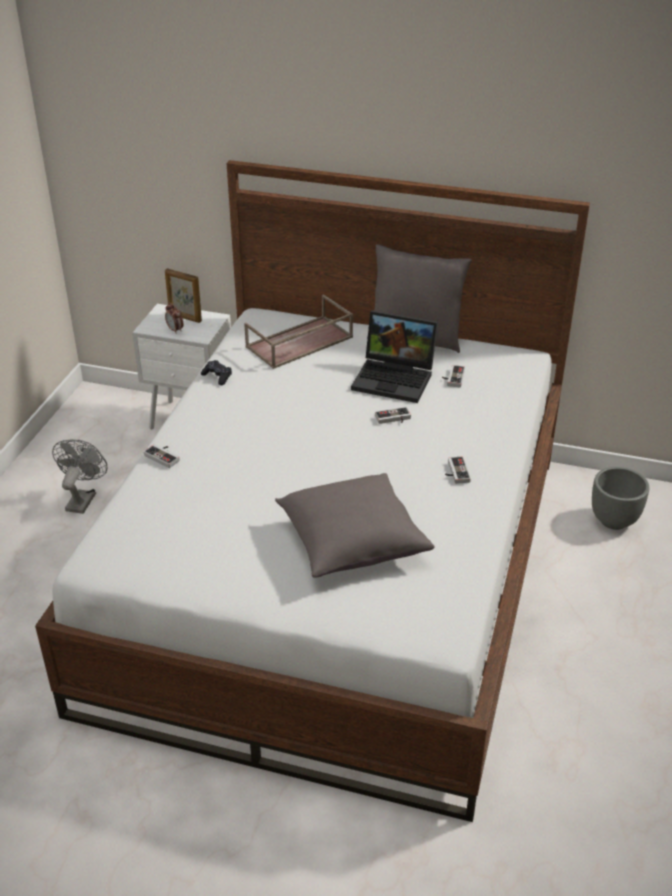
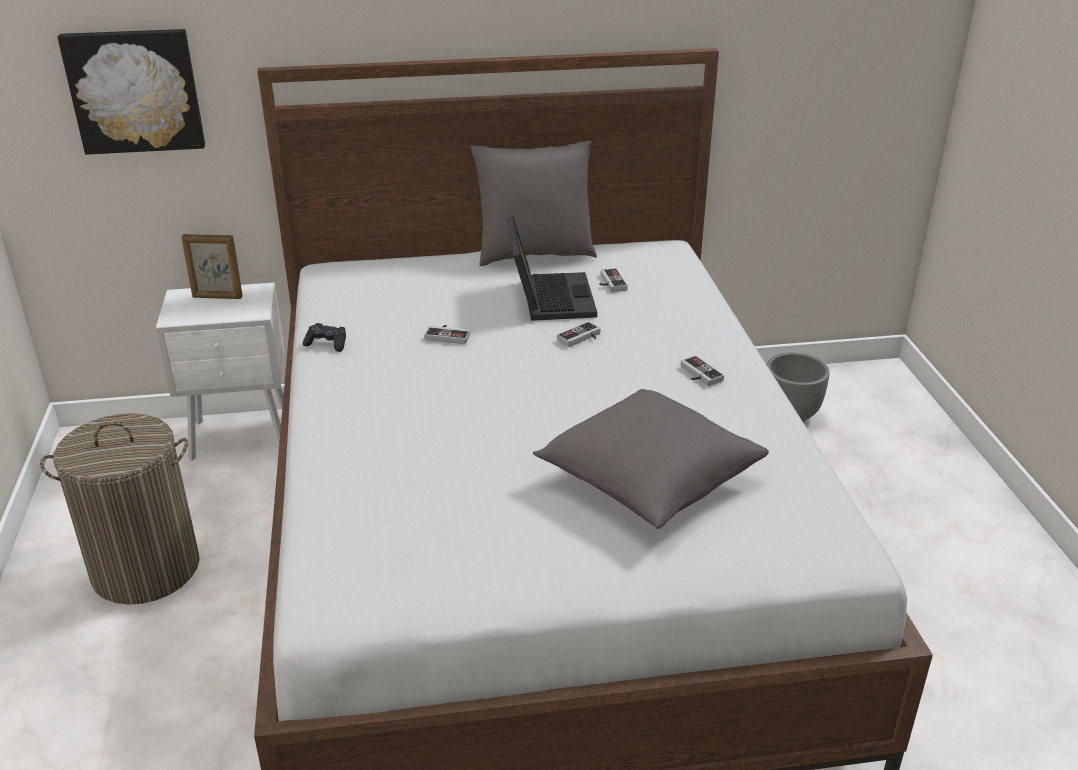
camera: 25 degrees left, 5 degrees down
grey fan [52,440,107,514] -> laundry basket [40,413,200,605]
game controller [144,444,180,468] -> game controller moved to [424,325,470,344]
alarm clock [165,303,183,334] -> none
brown tray [244,294,353,369] -> none
laptop [351,310,438,403] -> laptop turned 90 degrees counterclockwise [507,217,597,321]
none -> picture [58,29,205,155]

